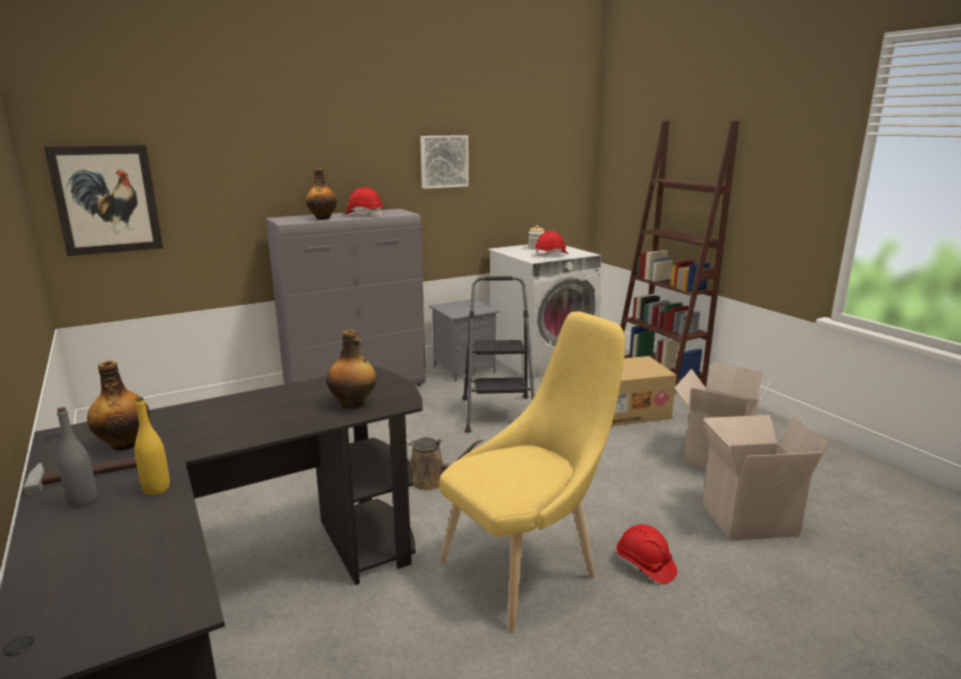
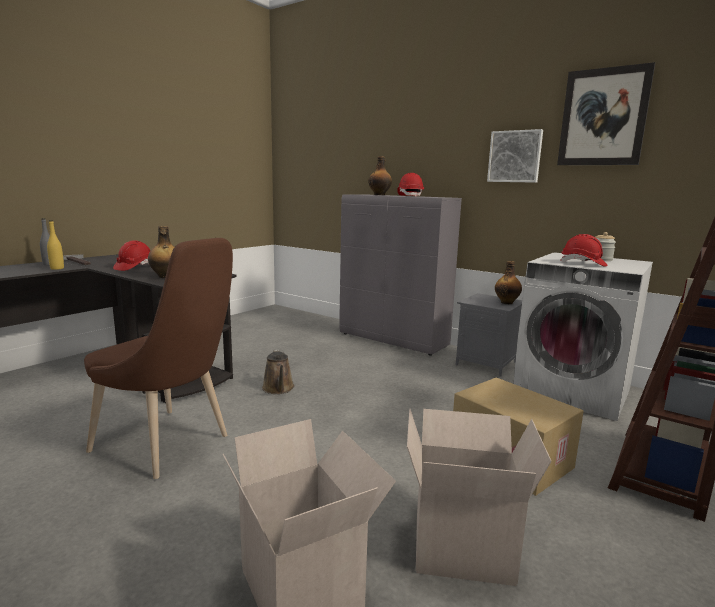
camera: 65 degrees right, 5 degrees down
picture [44,145,163,256] -> picture moved to [557,62,655,165]
bottle [87,360,150,451] -> bottle moved to [495,261,522,304]
yellow chair [439,311,625,632] -> brown chair [84,238,233,479]
black step ladder [462,276,535,433] -> none
red hard hat [616,524,677,584] -> red hard hat moved to [113,241,150,271]

